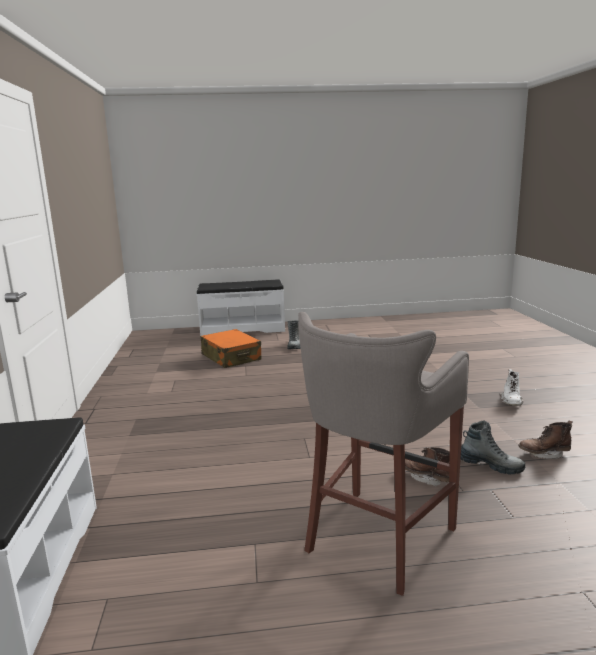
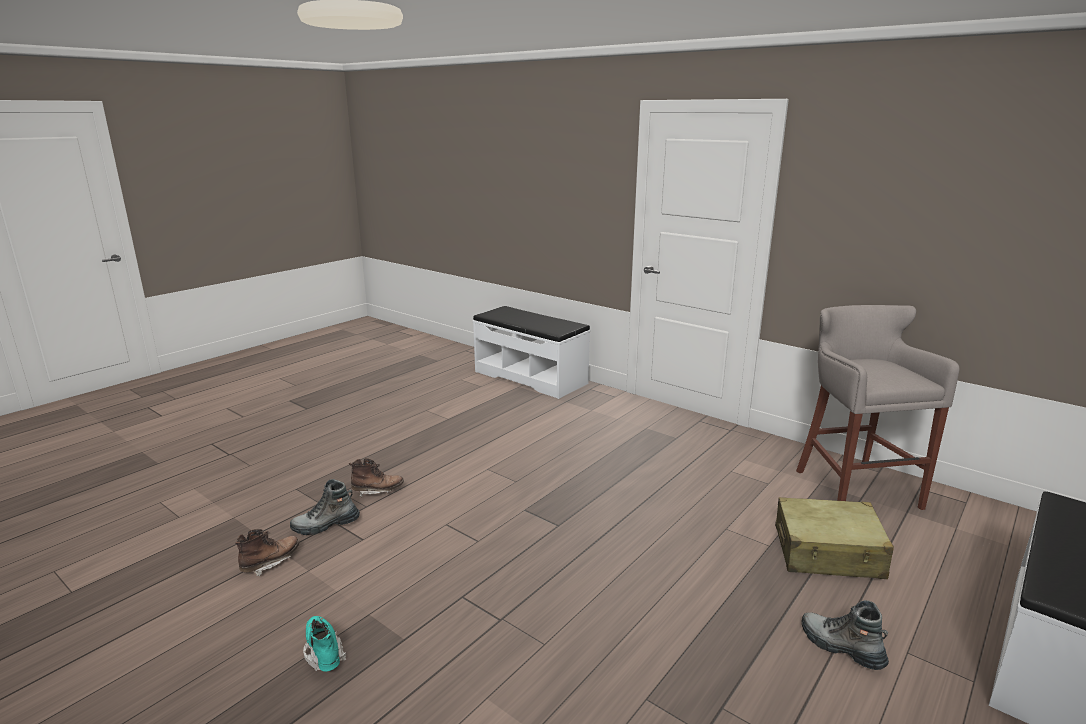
camera: 135 degrees right, 5 degrees up
orange suitcase [201,329,261,368] -> beige suitcase [775,497,894,579]
grey stool [298,312,469,596] -> grey stool moved to [796,305,960,510]
white boot [500,369,524,406] -> turquoise boot [303,616,346,672]

